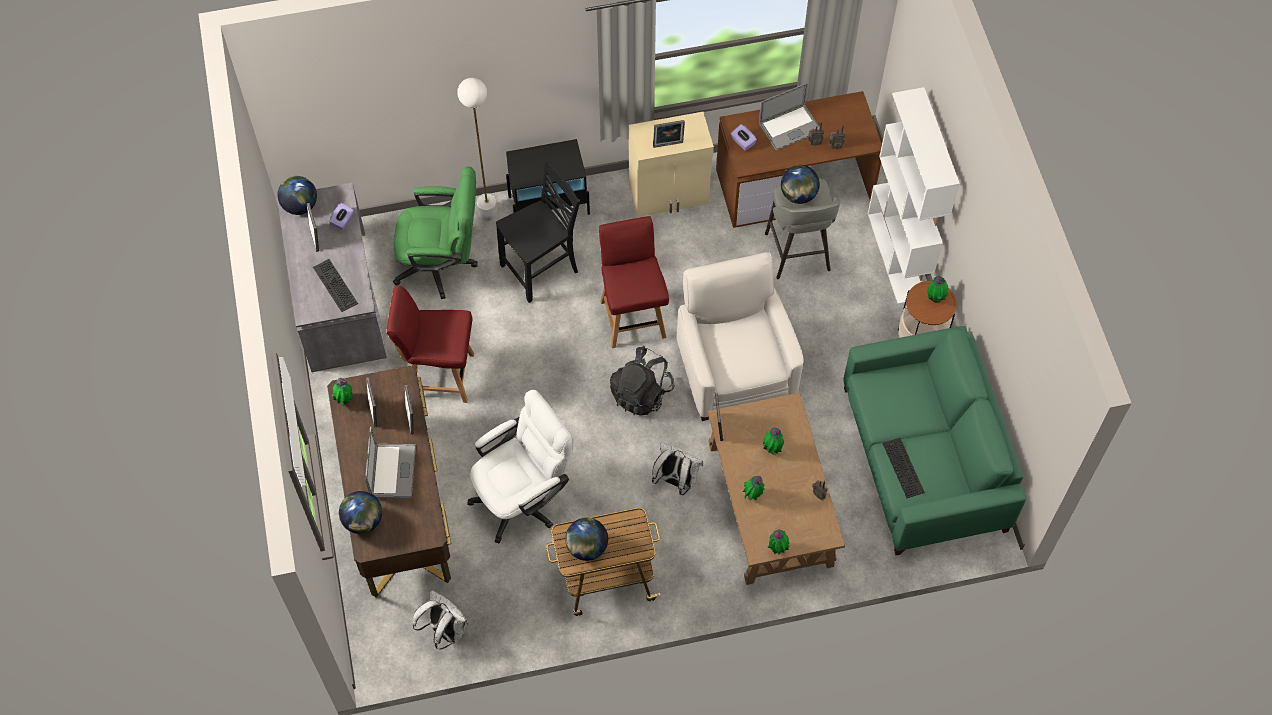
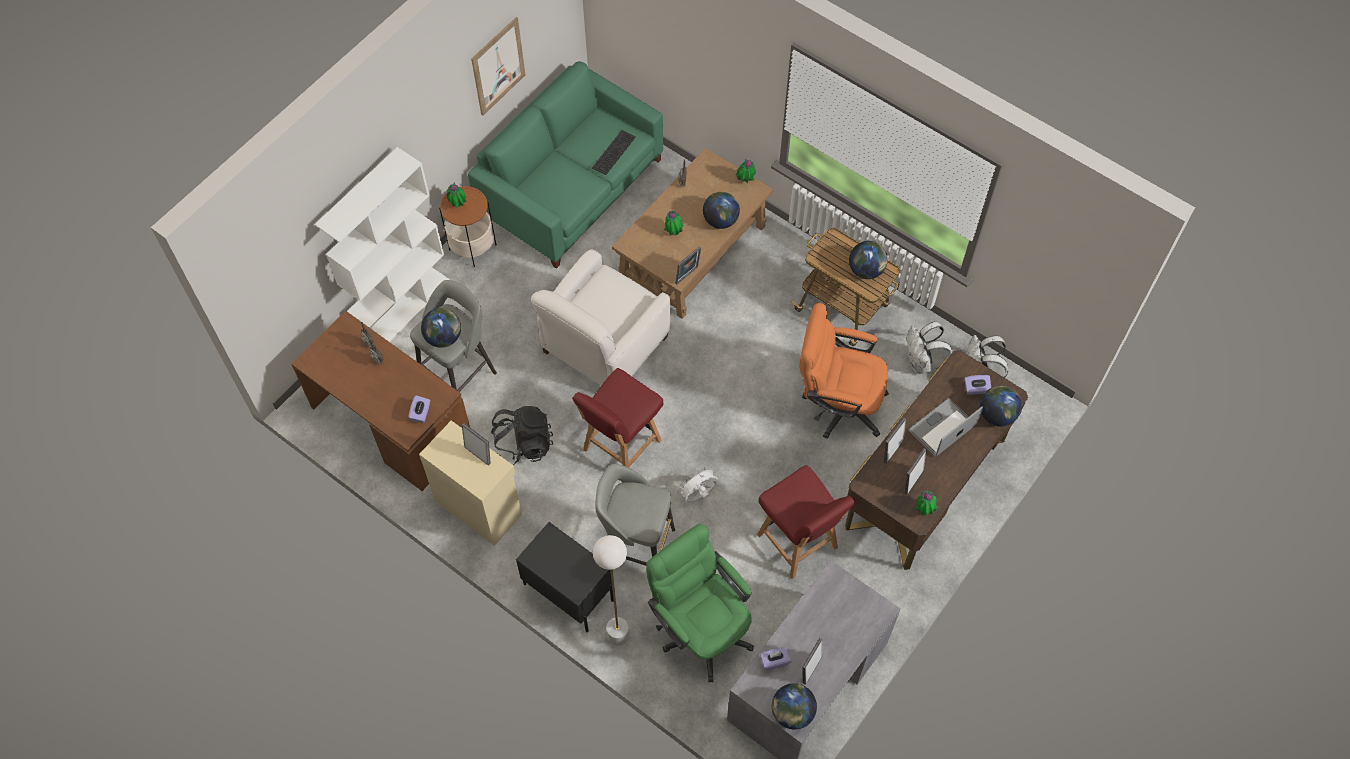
camera: 130 degrees left, 0 degrees up
keyboard [313,259,358,312] -> none
white office chair [467,390,573,544] -> orange office chair [800,303,889,439]
black chair [496,160,580,303] -> grey stool [595,464,675,566]
black backpack [610,346,675,416] -> black backpack moved to [490,406,553,465]
white backpack [652,443,703,495] -> white backpack moved to [907,322,952,374]
potted plant [742,476,765,501] -> globe [703,192,740,229]
laptop [759,83,820,151] -> none
none -> picture [471,17,525,116]
none -> white fan [677,467,718,503]
none -> purple tissue box [964,375,991,395]

